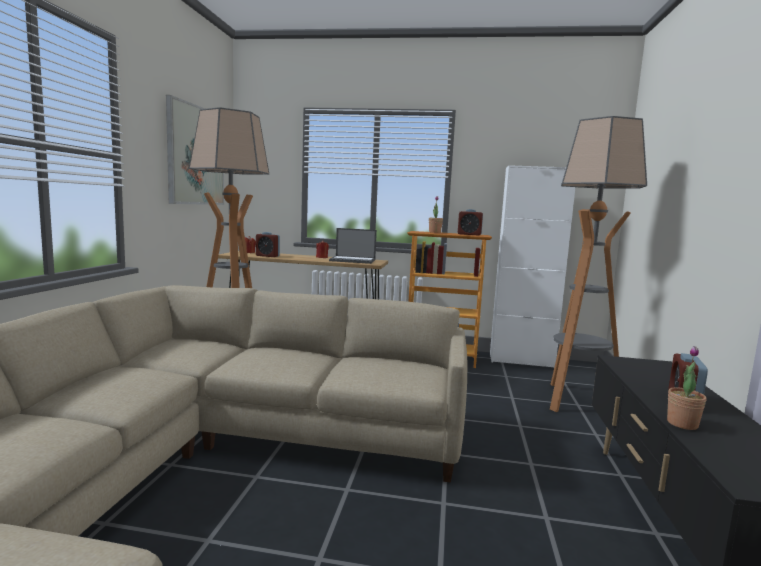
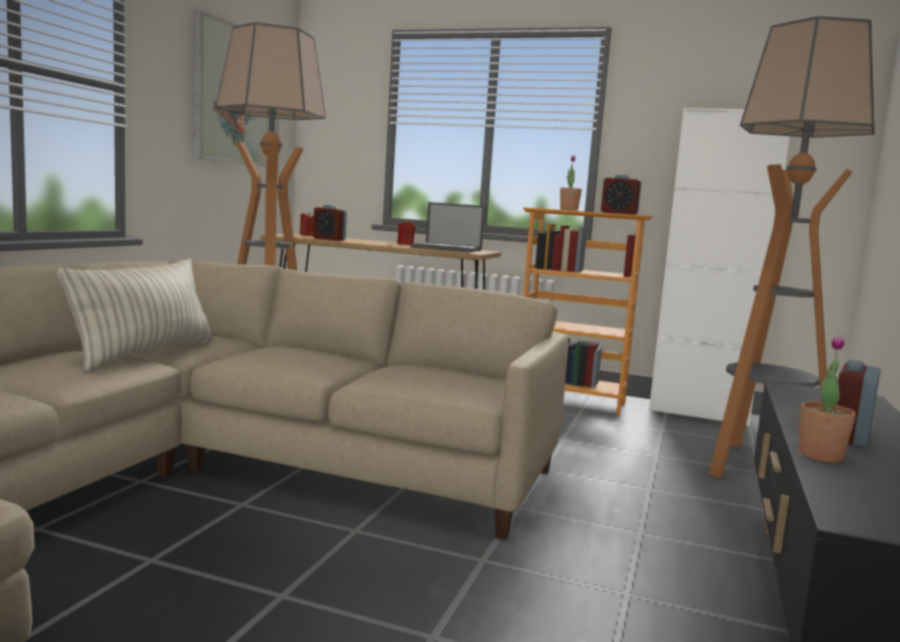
camera: 10 degrees right, 0 degrees up
none -> pillow [57,259,214,373]

